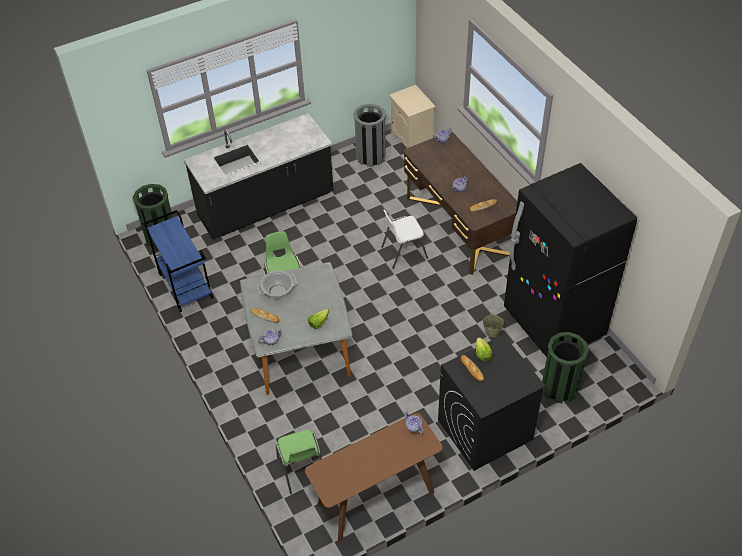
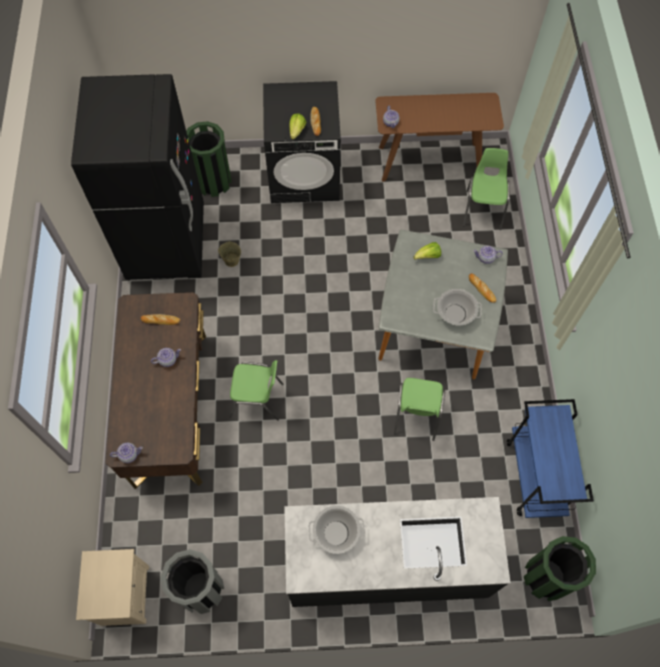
camera: 155 degrees left, 15 degrees up
white chair [381,210,428,269] -> green chair [230,360,284,421]
none -> cooking pot [308,506,365,554]

